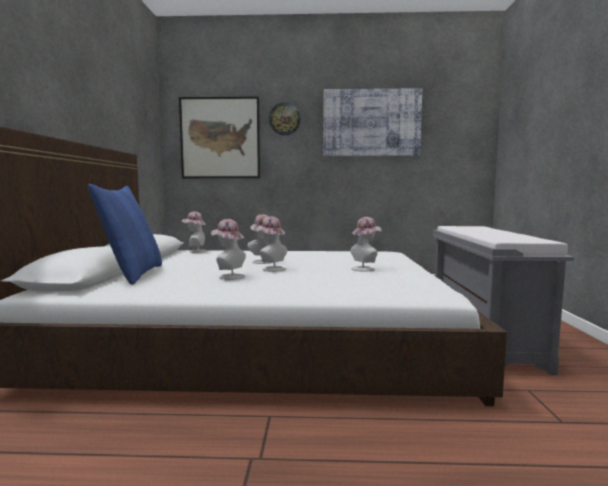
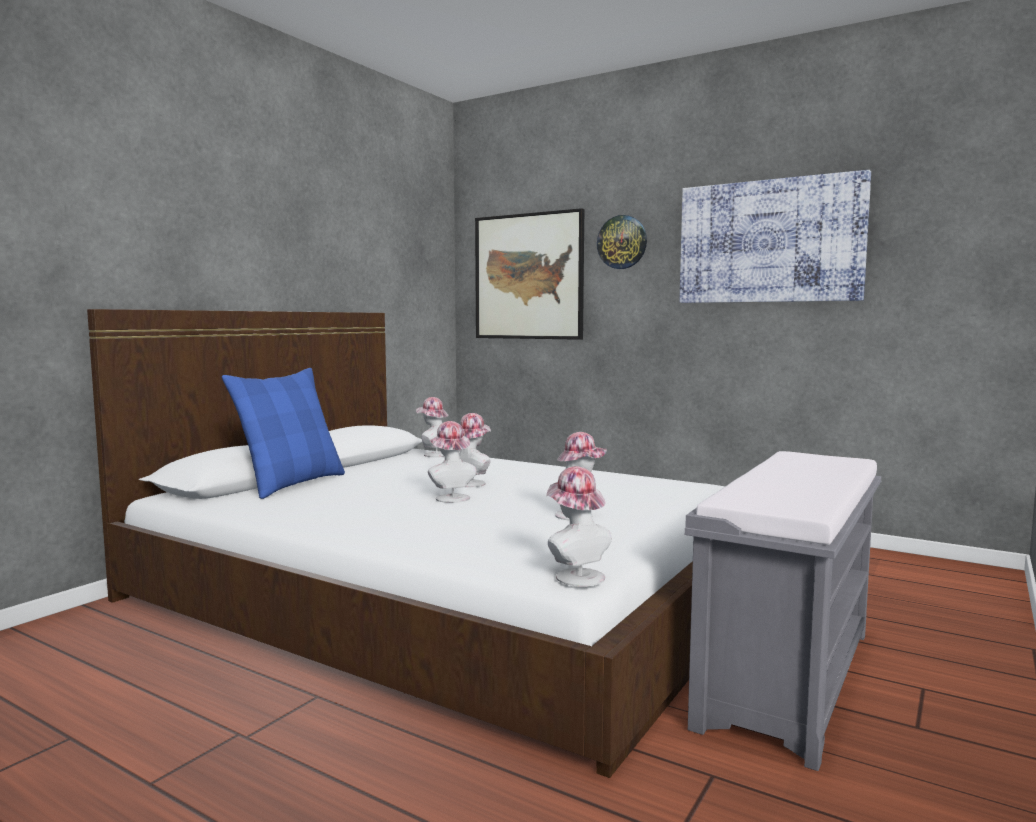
camera: 30 degrees right, 0 degrees up
hat [211,219,246,280] -> hat moved to [546,466,612,587]

